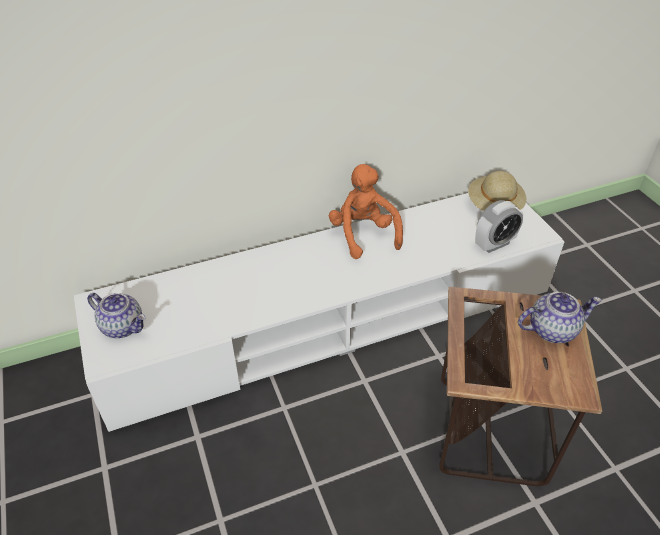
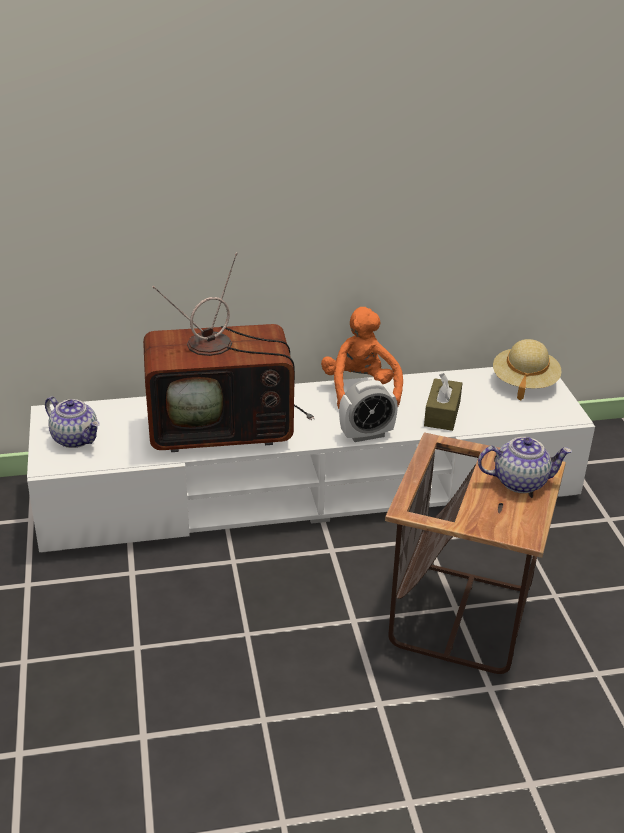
camera: 10 degrees right, 10 degrees down
alarm clock [475,200,523,253] -> alarm clock moved to [339,380,398,442]
none -> television [143,253,315,452]
none -> brown tissue box [424,373,462,431]

